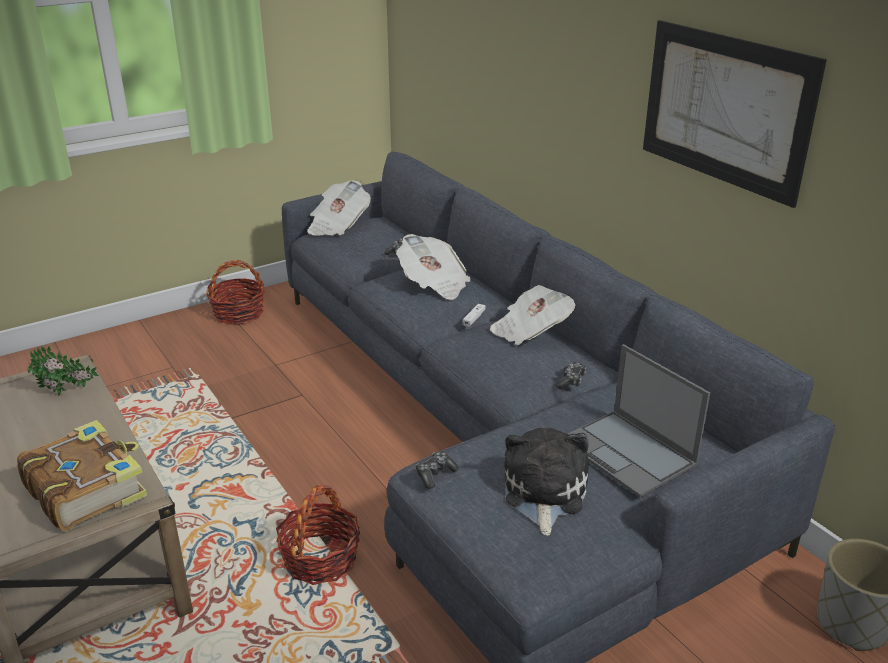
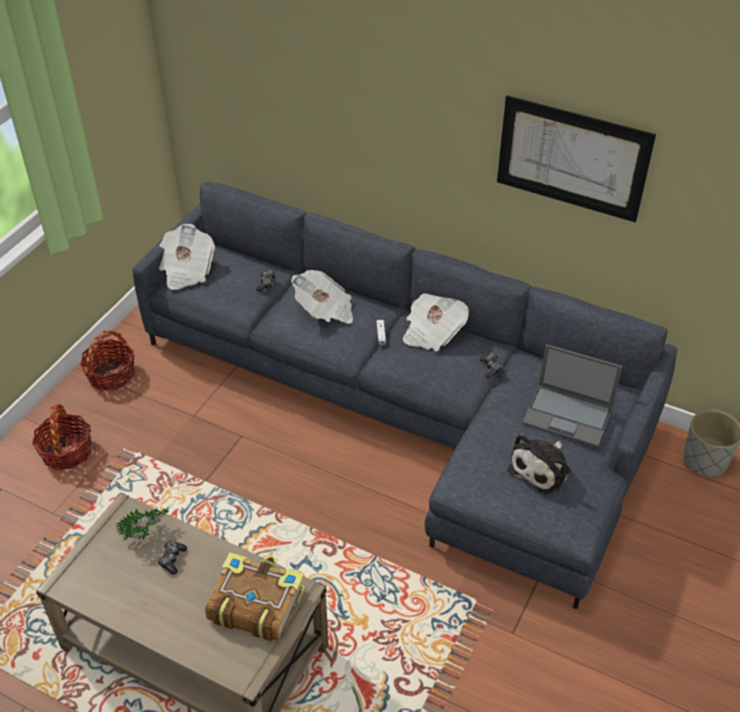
camera: 30 degrees left, 15 degrees up
basket [276,485,360,585] -> basket moved to [32,404,92,470]
game controller [416,451,459,489] -> game controller moved to [158,540,187,575]
plush toy [504,428,589,536] -> plush toy turned 120 degrees counterclockwise [507,434,571,495]

